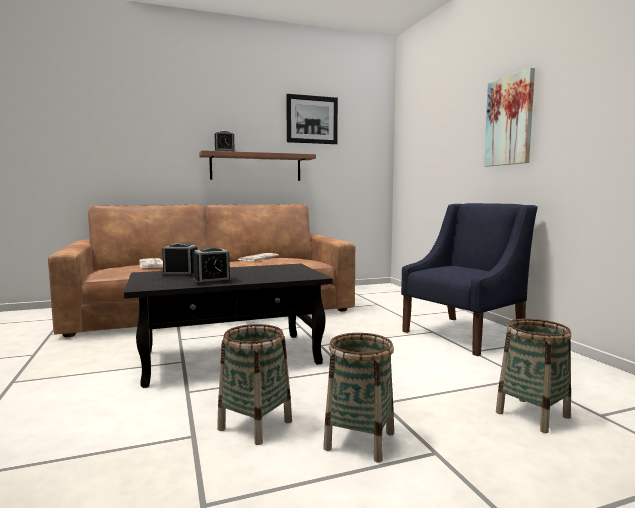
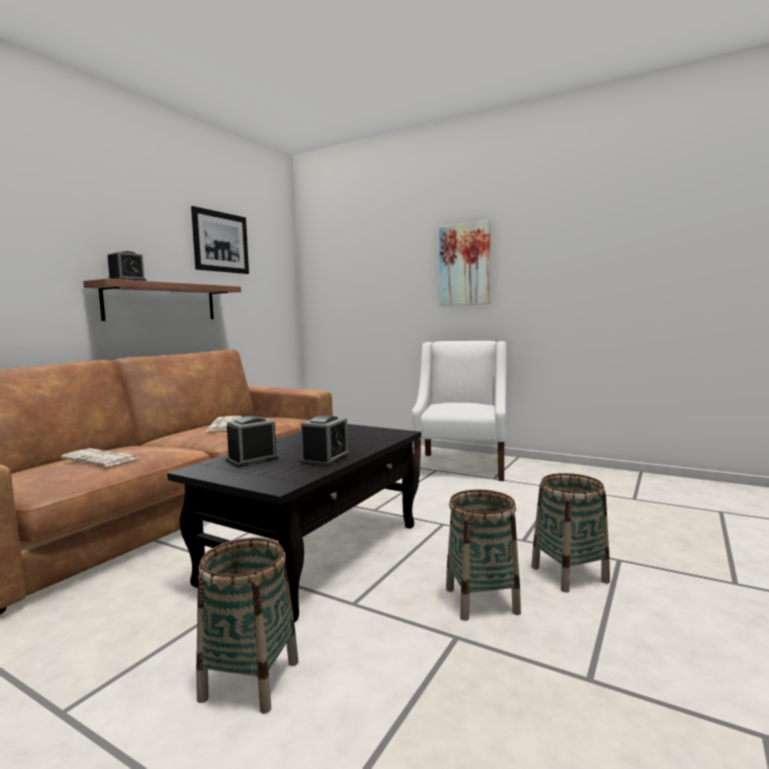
camera: 40 degrees left, 0 degrees up
blue armchair [401,203,538,356] -> white armchair [412,341,507,481]
basket [496,319,571,433] -> basket moved to [196,538,298,714]

